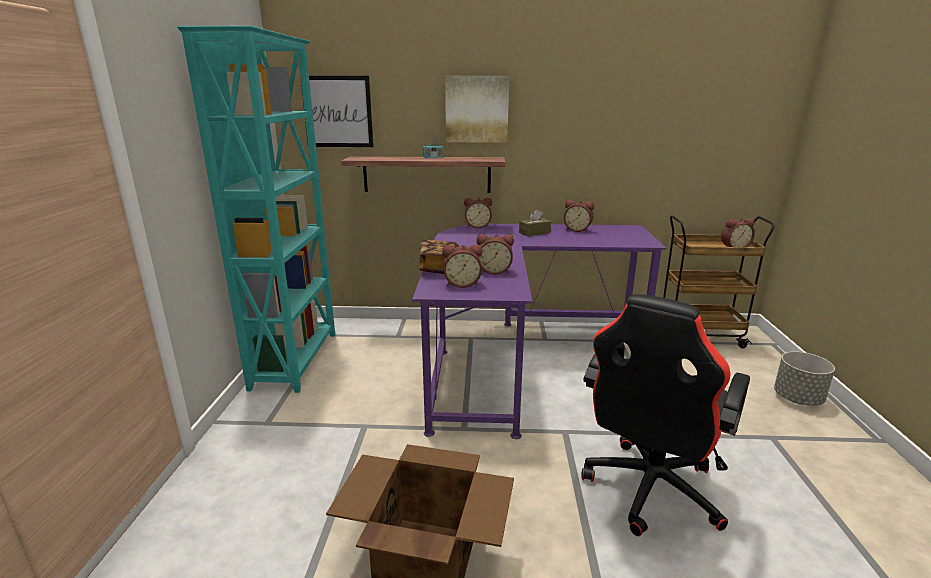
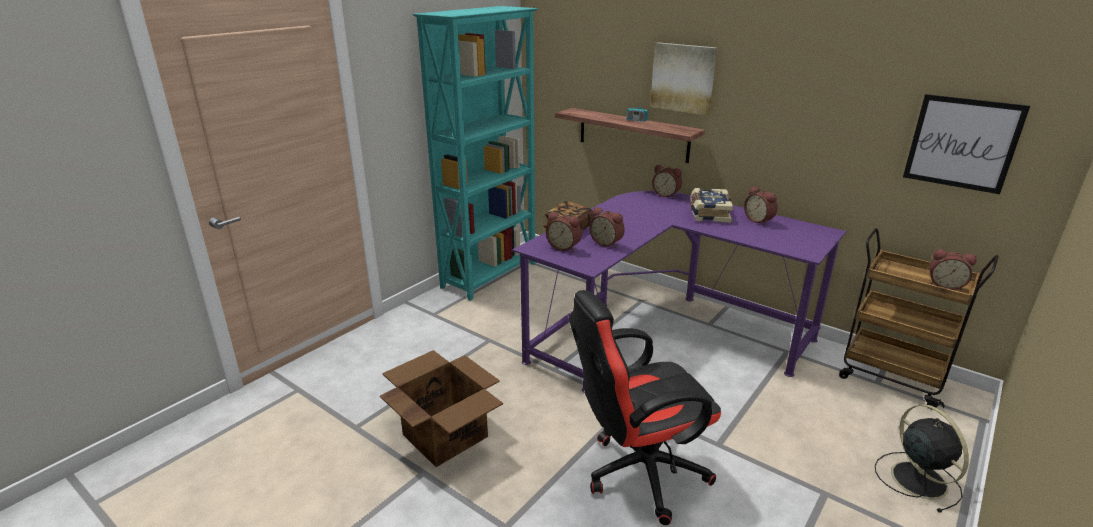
camera: 35 degrees right, 5 degrees up
picture [300,76,374,147] -> picture moved to [903,94,1030,194]
brown tissue box [519,209,551,236] -> book [690,188,733,223]
grey planter [774,351,835,406] -> black fan [875,404,969,513]

